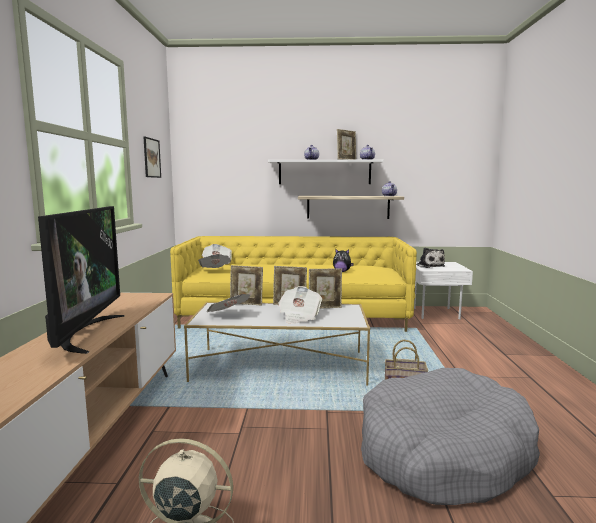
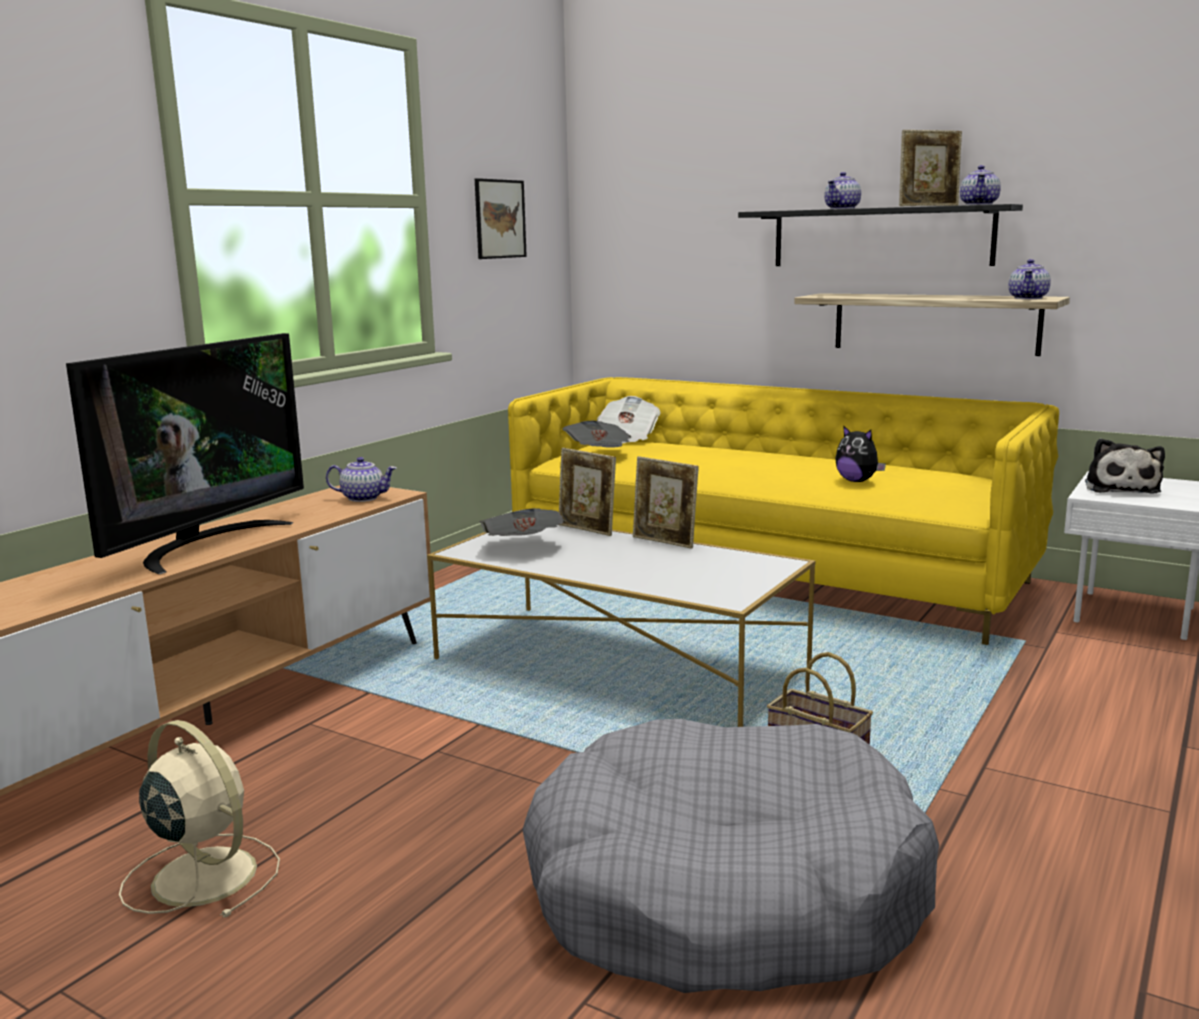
camera: 30 degrees right, 5 degrees up
white shelf [268,160,383,184] -> black shelf [738,204,1023,266]
newspaper [278,286,322,324] -> none
picture frame [309,268,342,309] -> none
none -> teapot [326,457,396,502]

